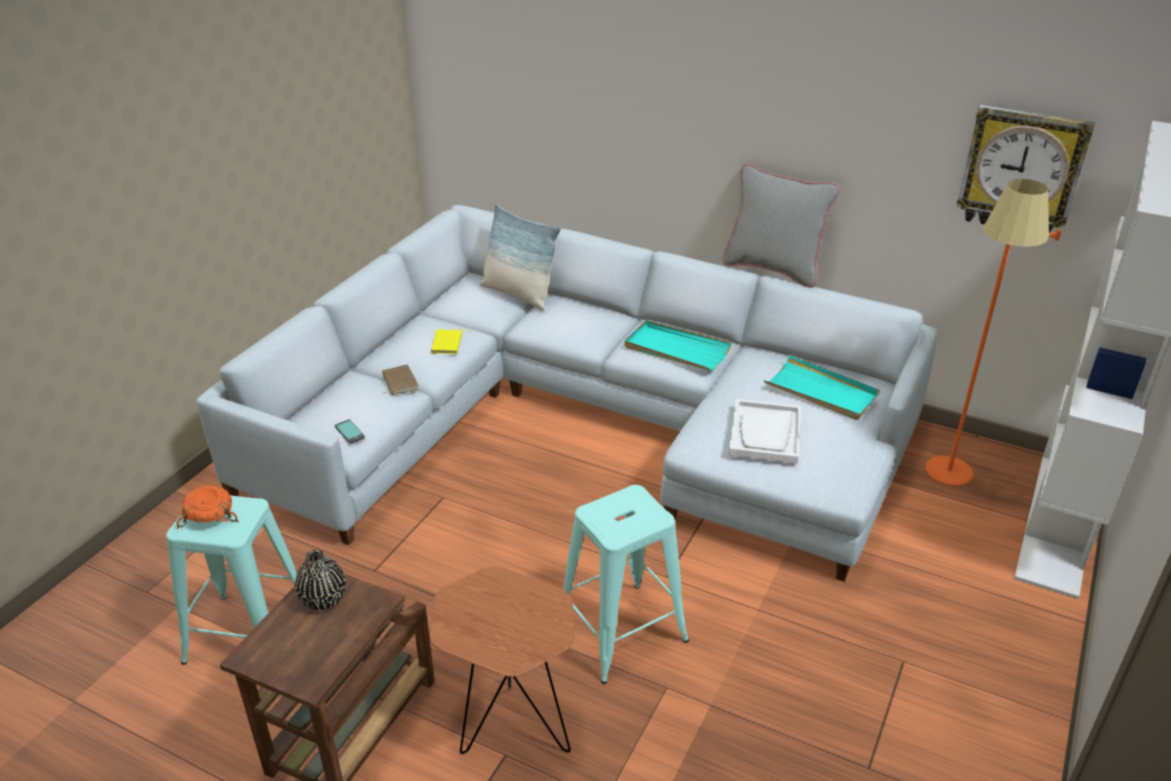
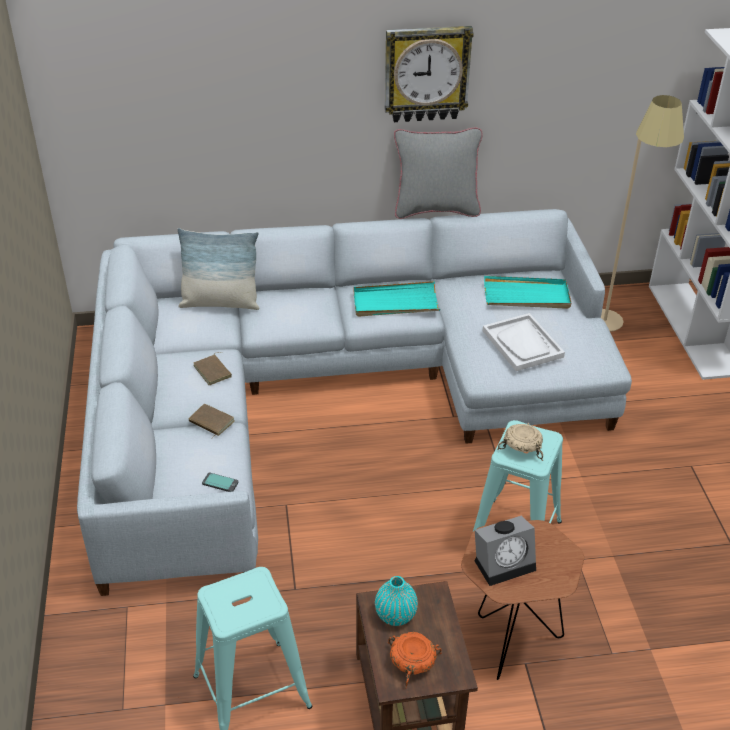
camera: 35 degrees left, 5 degrees up
orange bowl [176,484,239,529] -> orange bowl moved to [388,632,442,688]
black vase [295,550,346,610] -> turquoise vase [375,576,418,626]
yellow book [431,329,469,354] -> brown book [193,352,232,385]
orange floor lamp [926,179,1061,486] -> beige floor lamp [601,95,684,332]
wall clock [957,105,1095,233] -> wall clock moved to [384,26,474,122]
none -> alarm clock [474,516,536,586]
none -> beige bowl [497,423,543,461]

